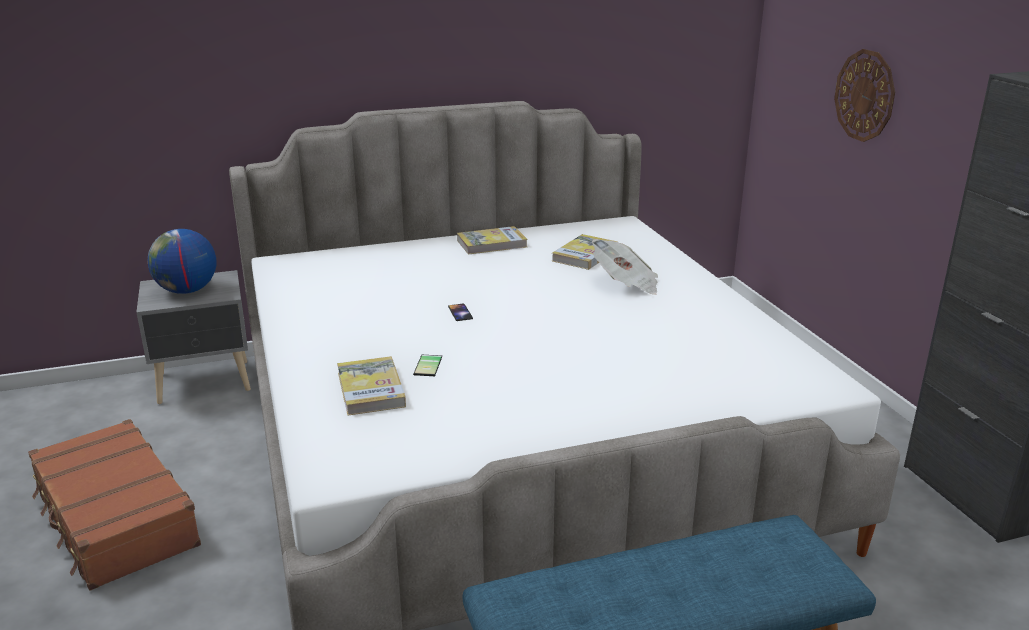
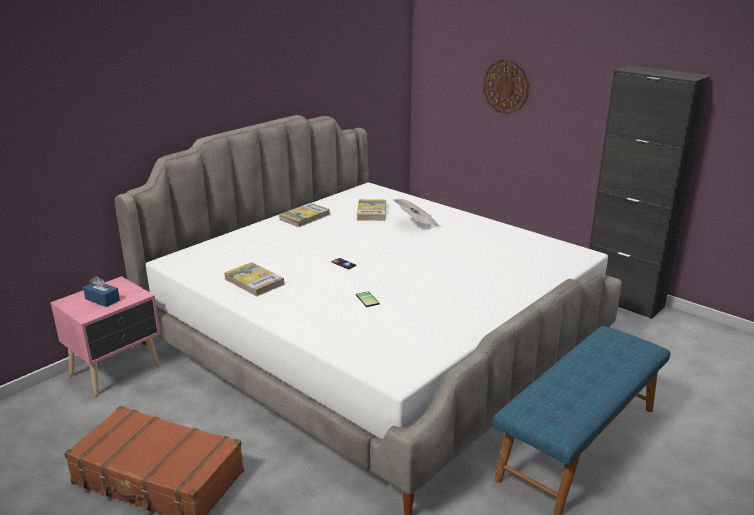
camera: 30 degrees left, 0 degrees up
grey nightstand [136,270,251,404] -> pink nightstand [50,276,160,396]
globe [148,229,217,294] -> blue tissue box [83,276,120,307]
book [337,356,406,415] -> book moved to [225,262,284,297]

